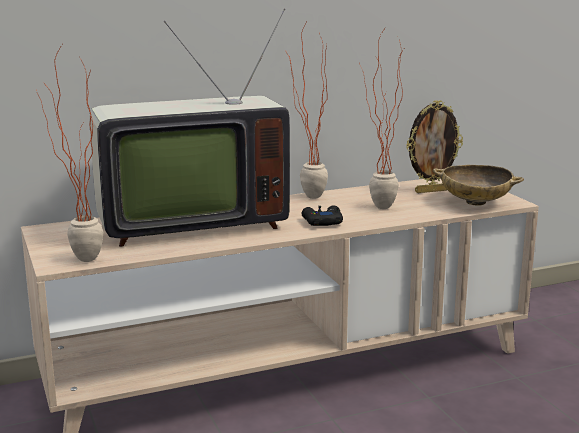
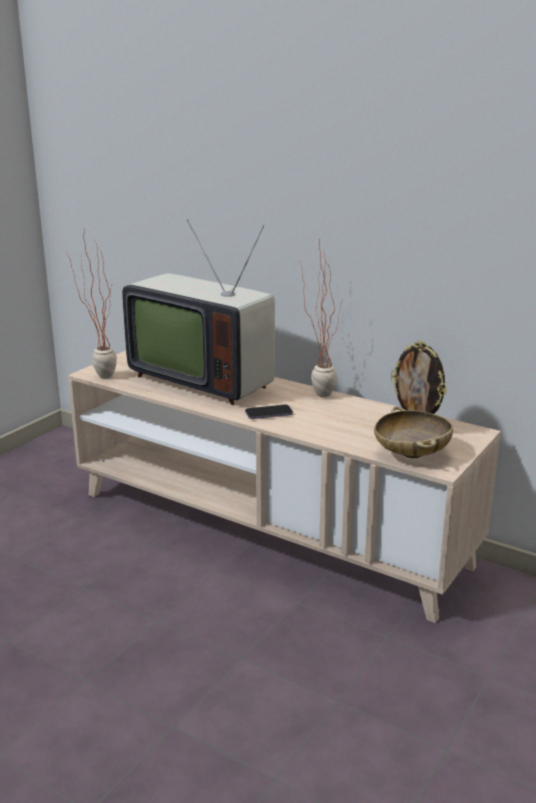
camera: 55 degrees right, 5 degrees up
black game controller [302,205,343,226] -> phone [245,405,293,419]
potted plant [359,26,405,209] -> none

